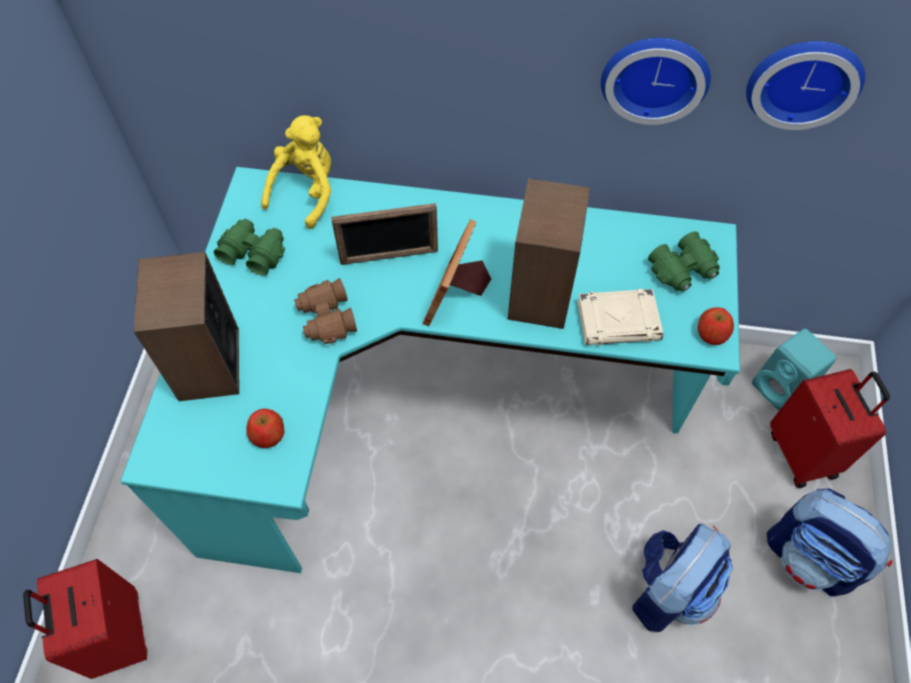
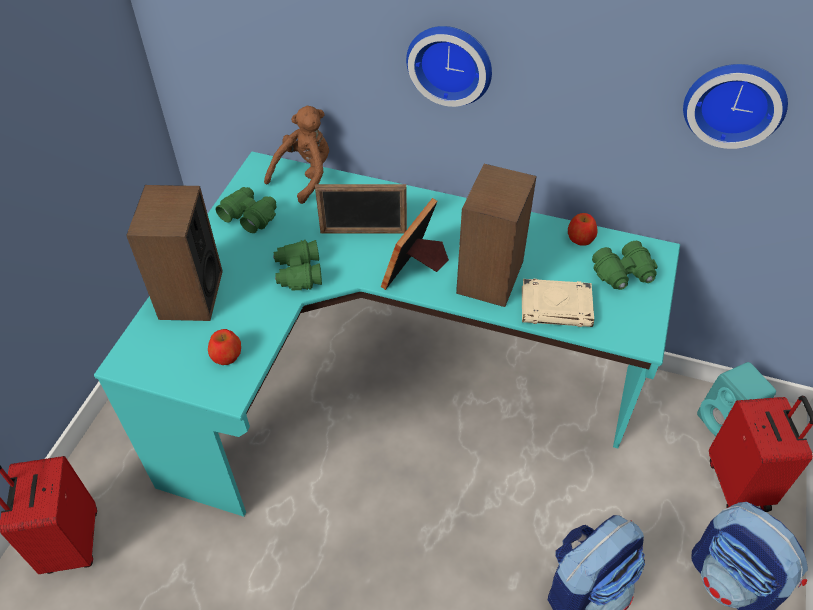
camera: 10 degrees right, 10 degrees down
yellow plush toy [261,115,331,229] -> brown plush toy [264,106,329,204]
brown binoculars [294,278,357,344] -> green binoculars [273,240,322,290]
wall clock [601,38,711,125] -> wall clock moved to [406,26,492,107]
apple [698,307,734,345] -> apple moved to [568,213,598,246]

